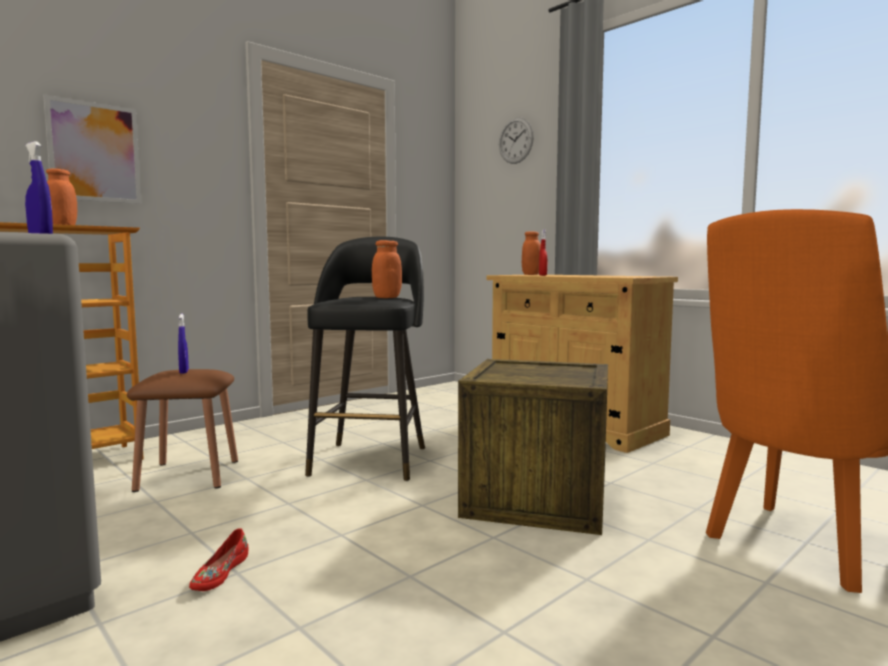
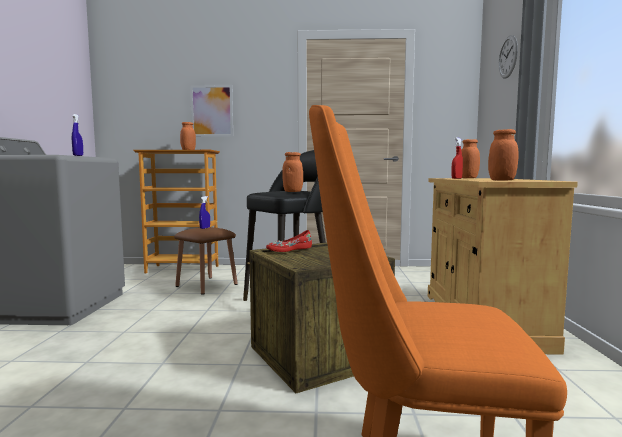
camera: 45 degrees right, 0 degrees up
red shoe [189,528,248,591] -> red shoe moved to [266,230,312,252]
none -> orange jar [488,129,518,180]

